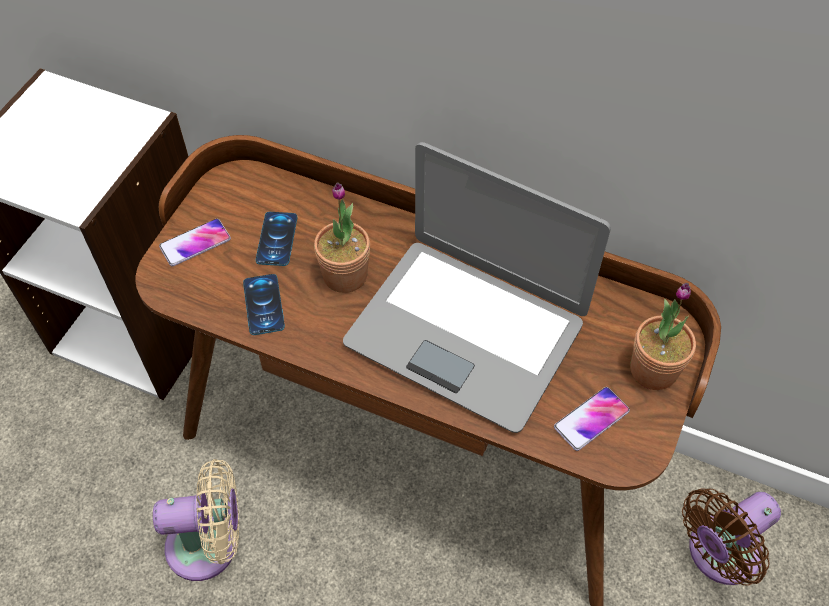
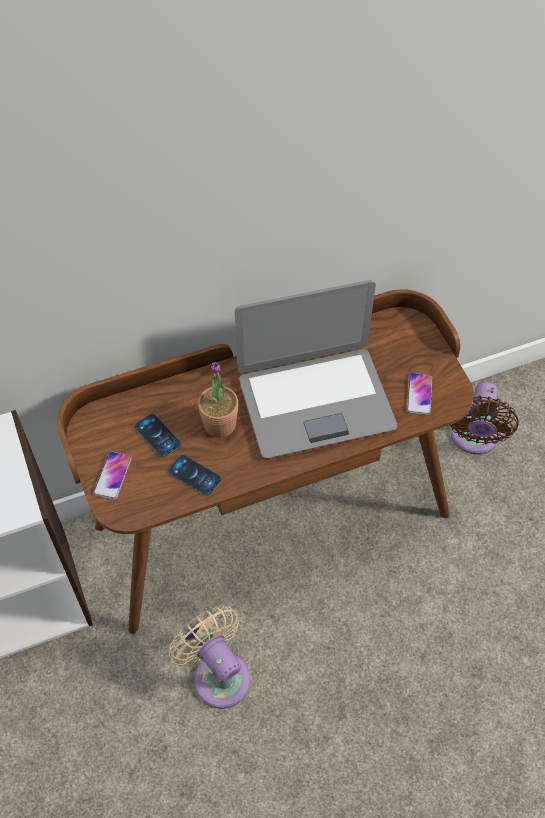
camera: 45 degrees left, 0 degrees up
beige fan [153,459,239,581] -> beige fan turned 75 degrees counterclockwise [169,606,250,709]
potted plant [630,283,696,390] -> none

